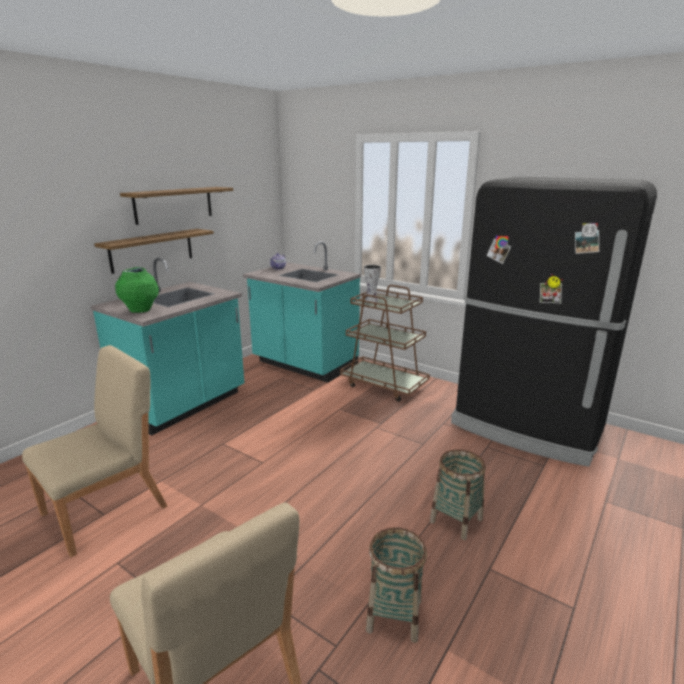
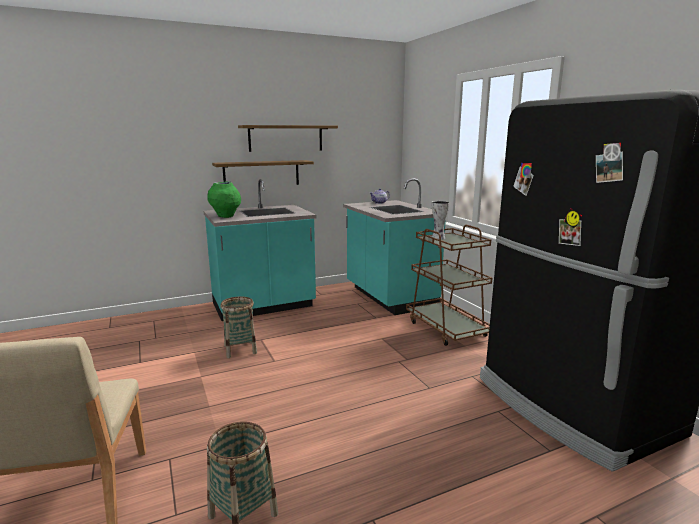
camera: 30 degrees right, 5 degrees down
beige chair [22,345,167,557] -> none
basket [430,449,486,540] -> basket moved to [220,297,257,358]

